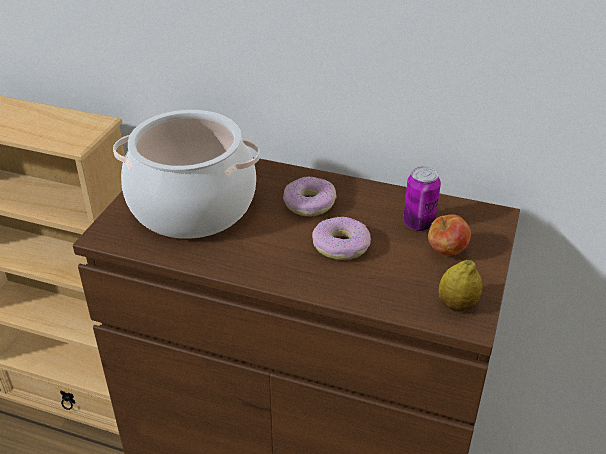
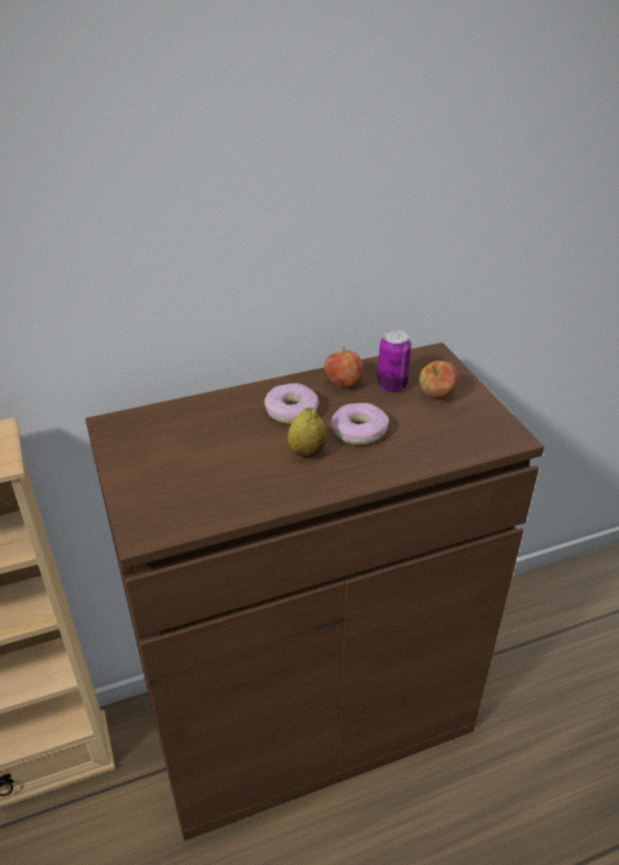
camera: 40 degrees left, 0 degrees up
cooking pot [113,110,260,239] -> none
lemon [439,260,482,311] -> lemon moved to [288,407,327,459]
none -> apple [324,347,363,387]

